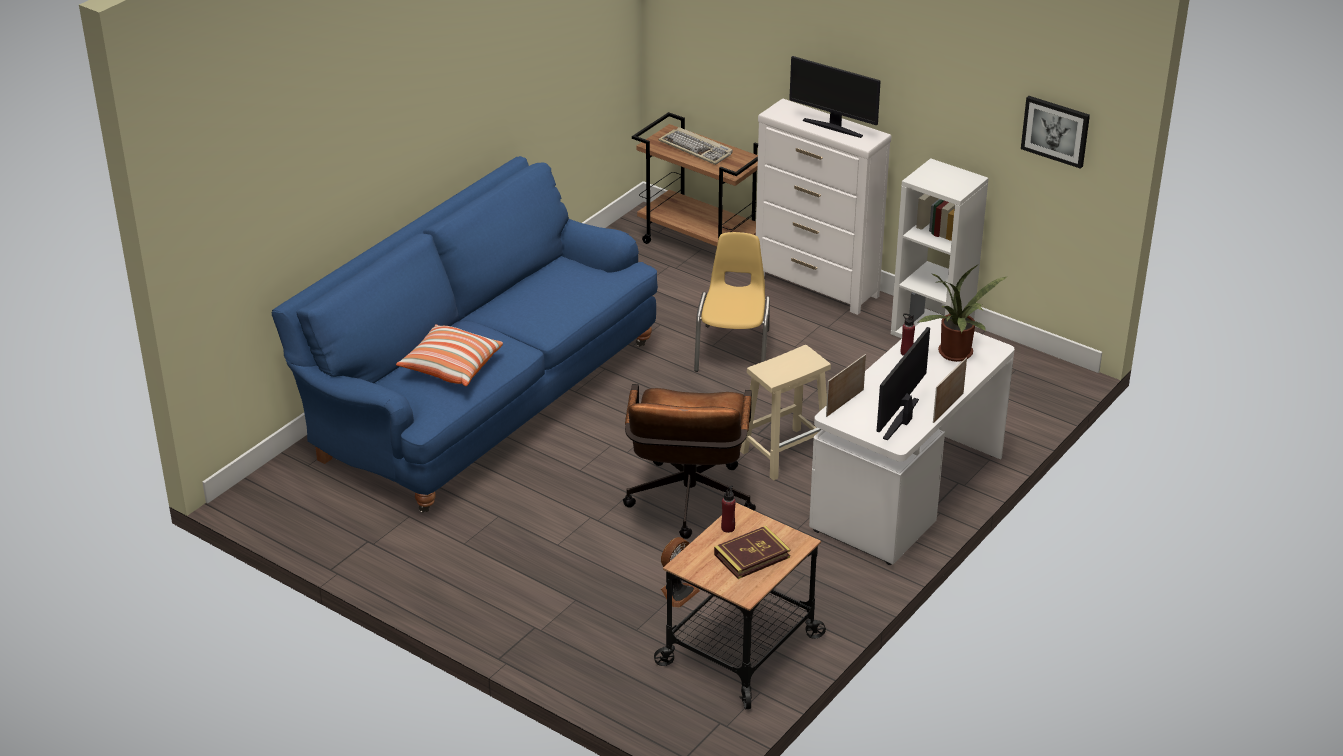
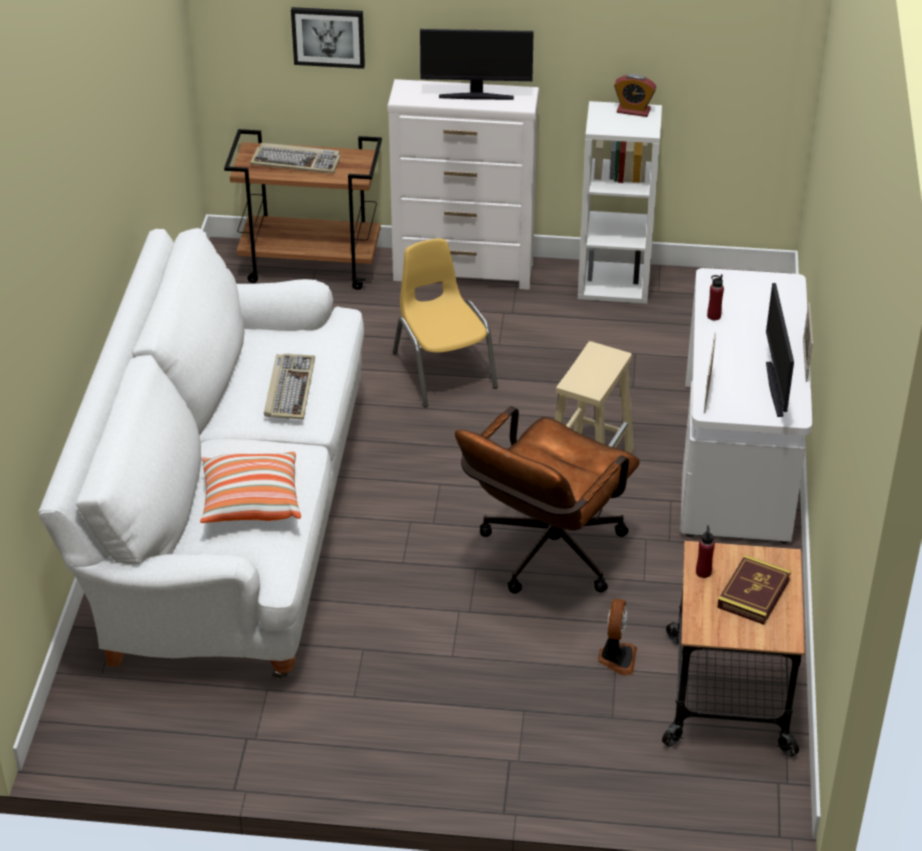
camera: 30 degrees left, 5 degrees up
blue sofa [272,156,658,513] -> white sofa [38,228,364,680]
brown office chair [623,384,756,539] -> brown office chair turned 60 degrees clockwise [455,406,640,594]
potted plant [919,264,1007,362] -> none
picture [1021,96,1090,169] -> picture moved to [291,7,365,69]
none -> keyboard [264,354,315,419]
none -> alarm clock [614,74,656,117]

